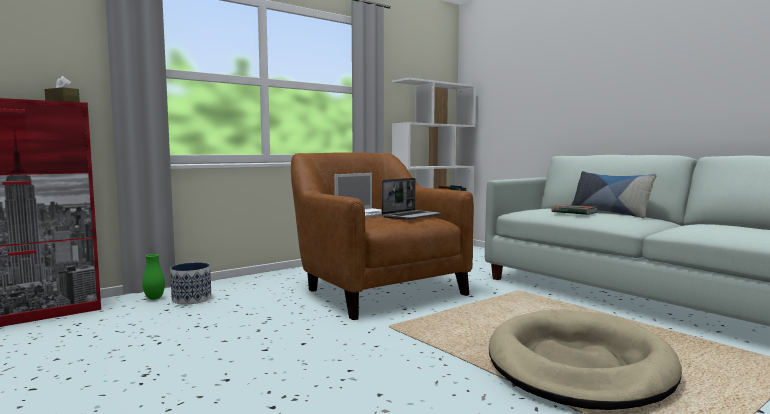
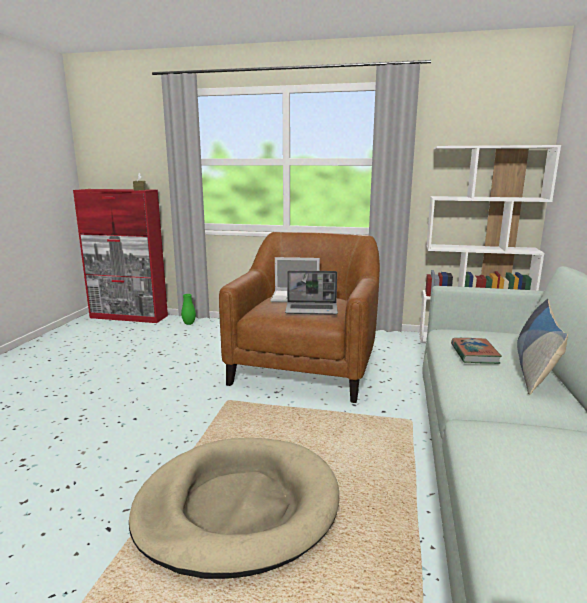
camera: 50 degrees right, 10 degrees up
planter [170,262,211,305] -> none

